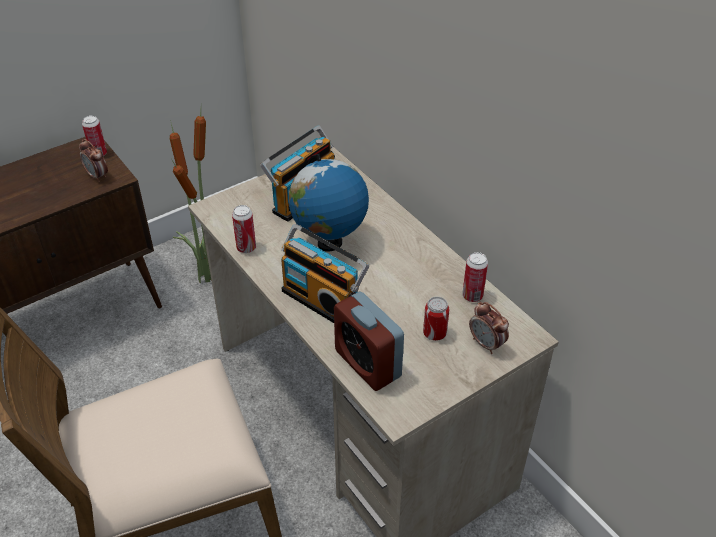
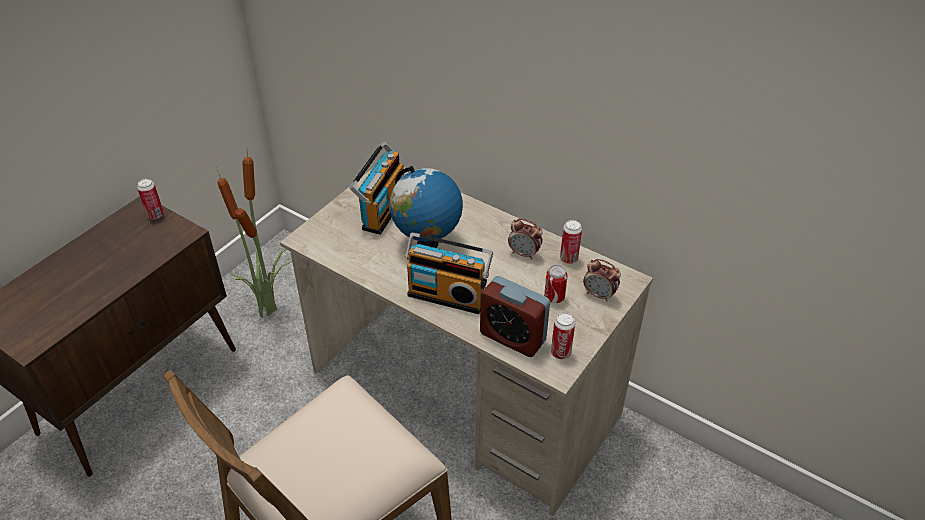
camera: 20 degrees left, 0 degrees up
alarm clock [79,139,108,182] -> alarm clock moved to [508,218,543,260]
can [232,205,256,253] -> can moved to [551,313,575,359]

